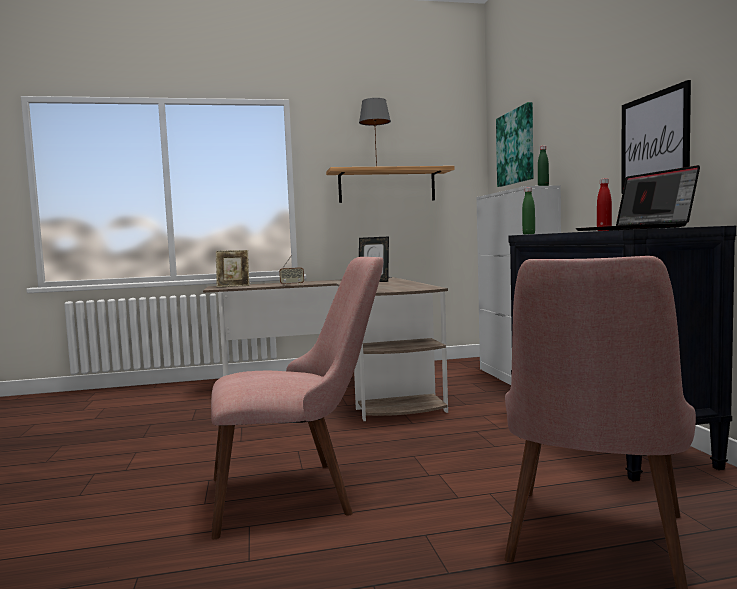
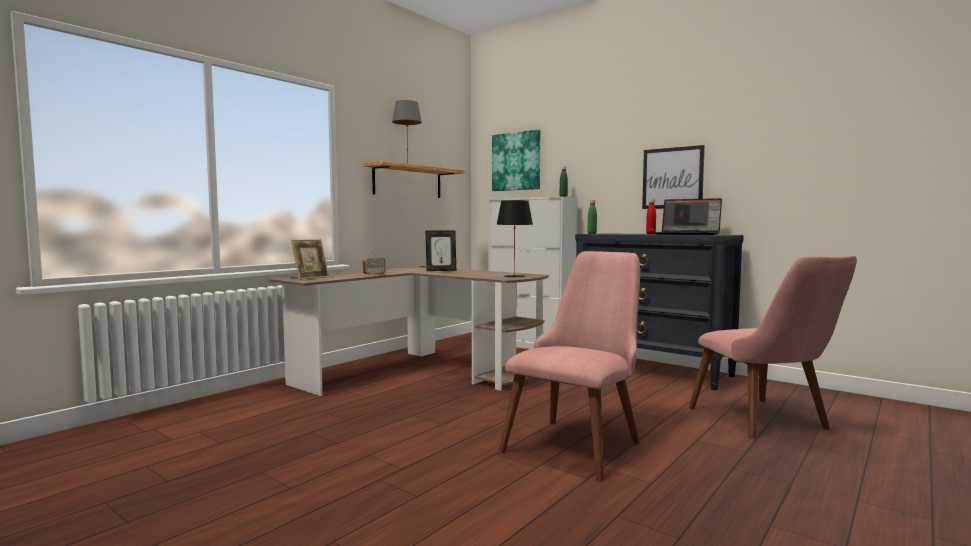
camera: 40 degrees left, 0 degrees up
none -> black table lamp [497,200,533,277]

